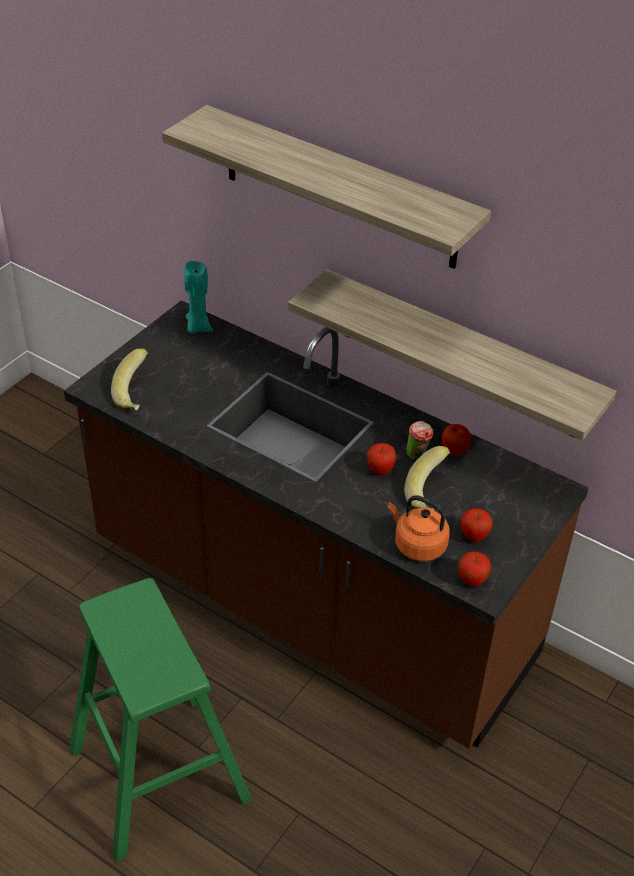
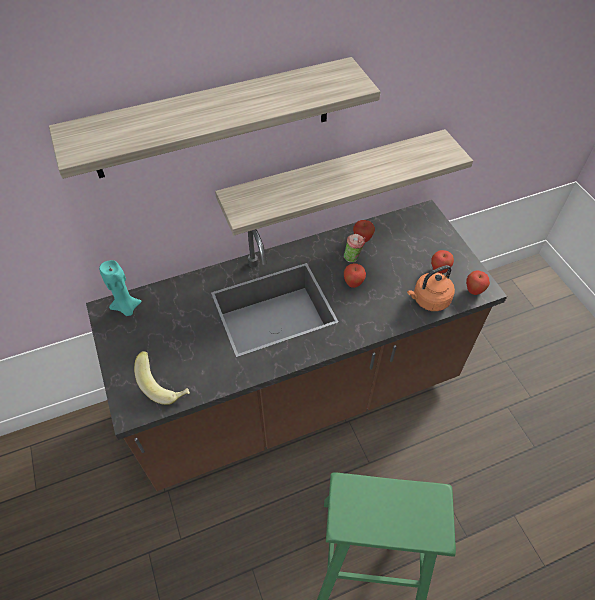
camera: 55 degrees left, 10 degrees up
banana [404,446,450,510] -> none

